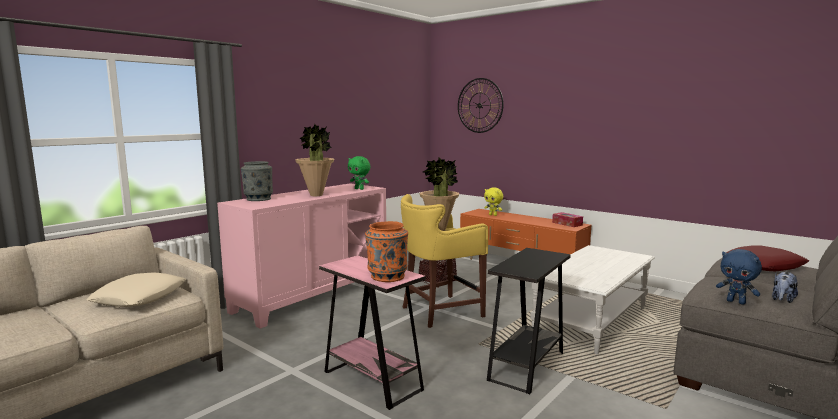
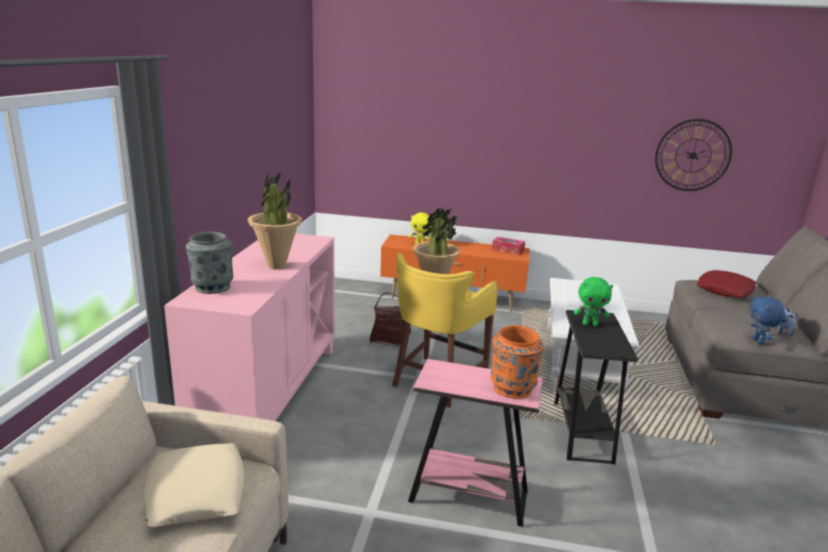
camera: 30 degrees left, 10 degrees up
green plush toy [348,156,371,190] -> green plush toy moved to [574,277,613,326]
wall clock [458,78,504,133] -> wall clock moved to [655,119,732,191]
blue plush toy [716,249,762,305] -> blue plush toy turned 75 degrees clockwise [750,296,785,345]

